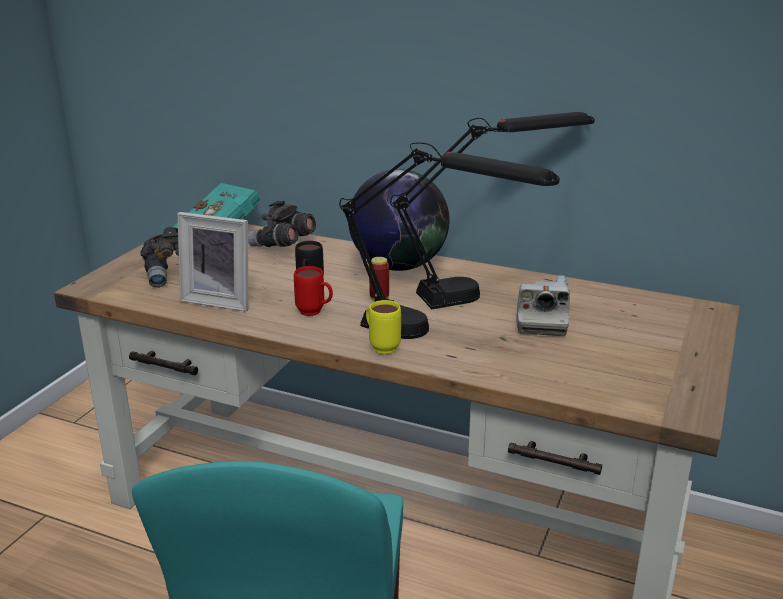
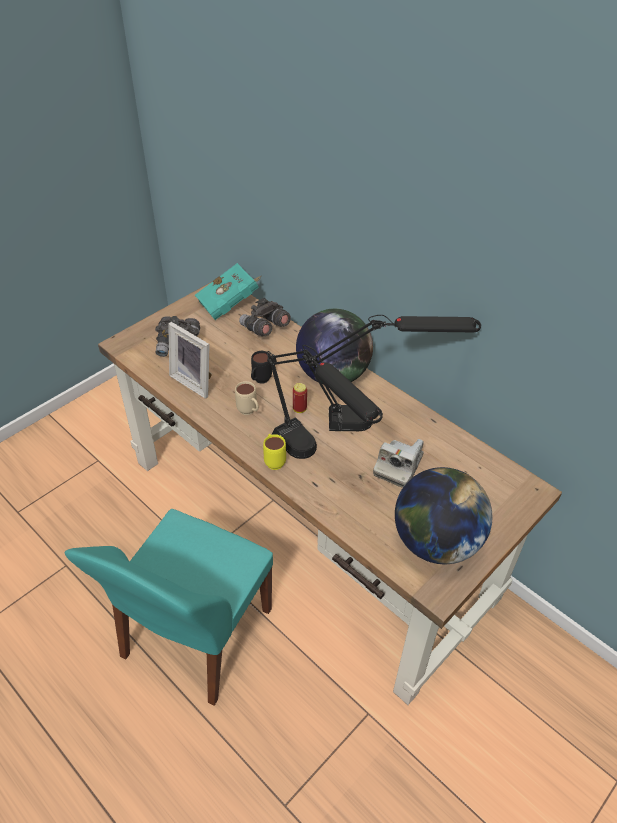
camera: 20 degrees right, 20 degrees up
red mug [294,266,333,316] -> beige mug [235,381,259,415]
none -> globe [395,467,492,564]

